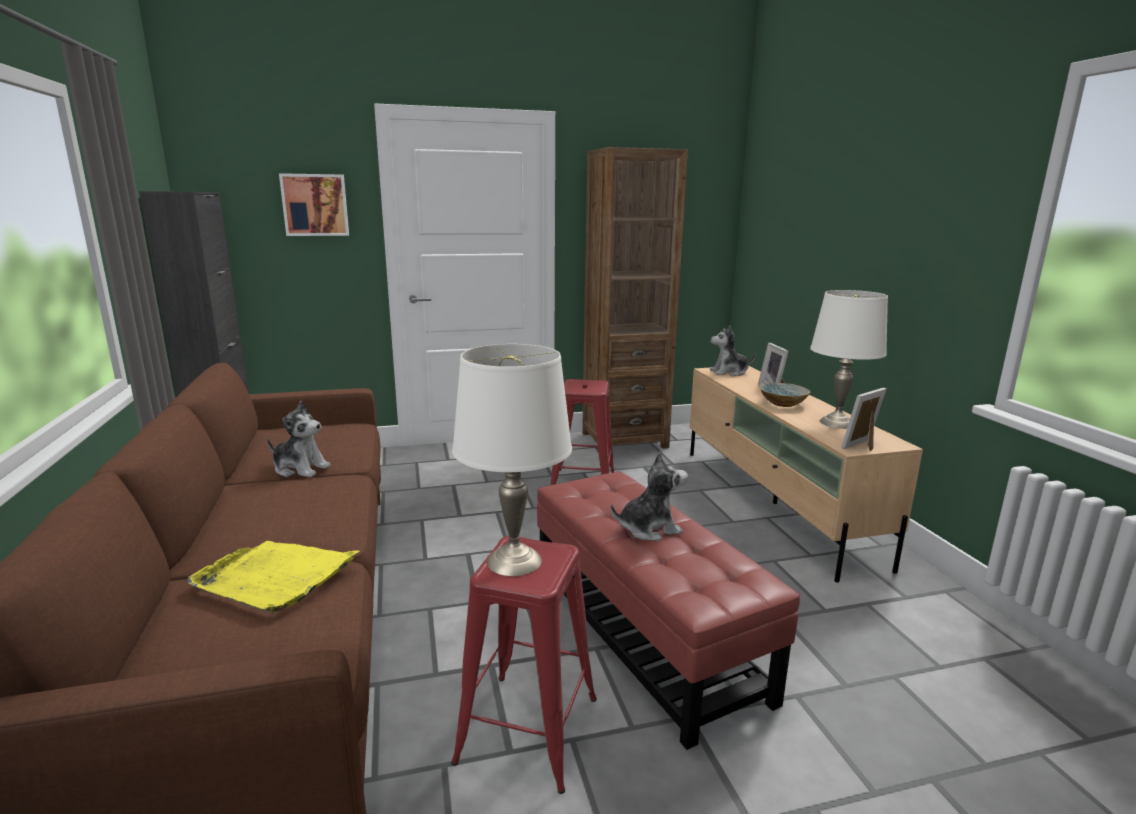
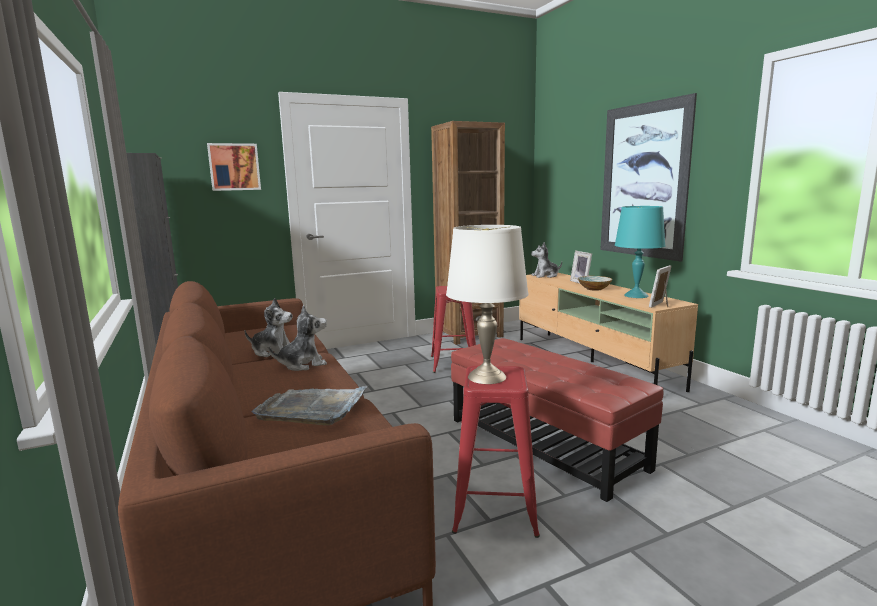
camera: 10 degrees left, 5 degrees down
yellow tray [188,541,359,613] -> grey tray [251,385,369,425]
plush toy [611,452,688,541] -> plush toy moved to [268,305,327,371]
white table lamp [810,290,888,429] -> turquoise table lamp [615,206,666,298]
none -> picture [600,93,697,262]

